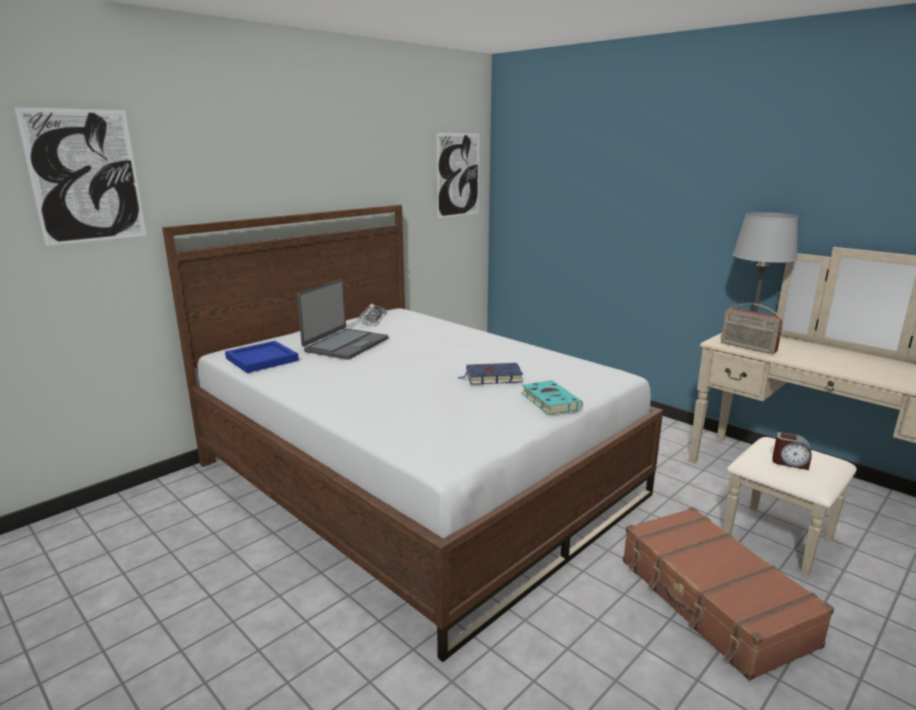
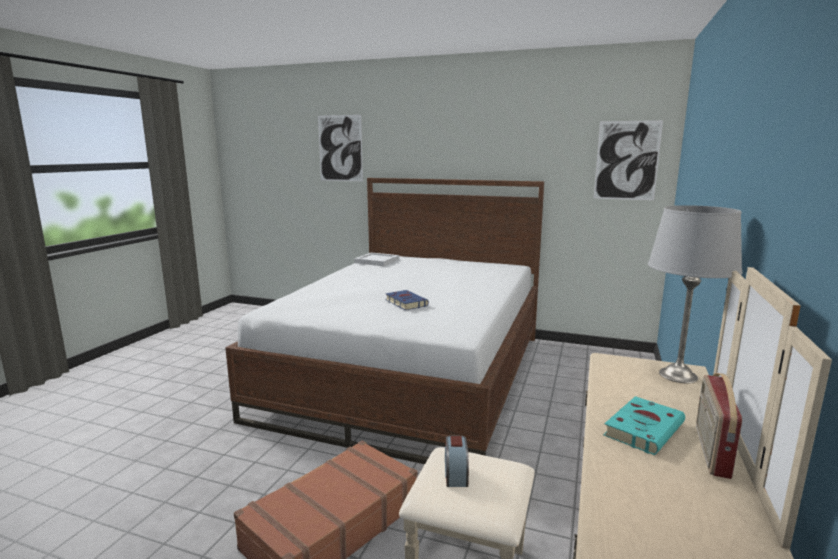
camera: 65 degrees right, 5 degrees down
blue tray [225,341,299,373] -> white tray [354,252,399,266]
laptop [297,279,389,360] -> none
keyboard [358,304,387,326] -> none
turquoise book [522,380,583,415] -> turquoise book moved to [603,396,685,455]
radio [721,303,783,354] -> radio moved to [696,373,742,479]

